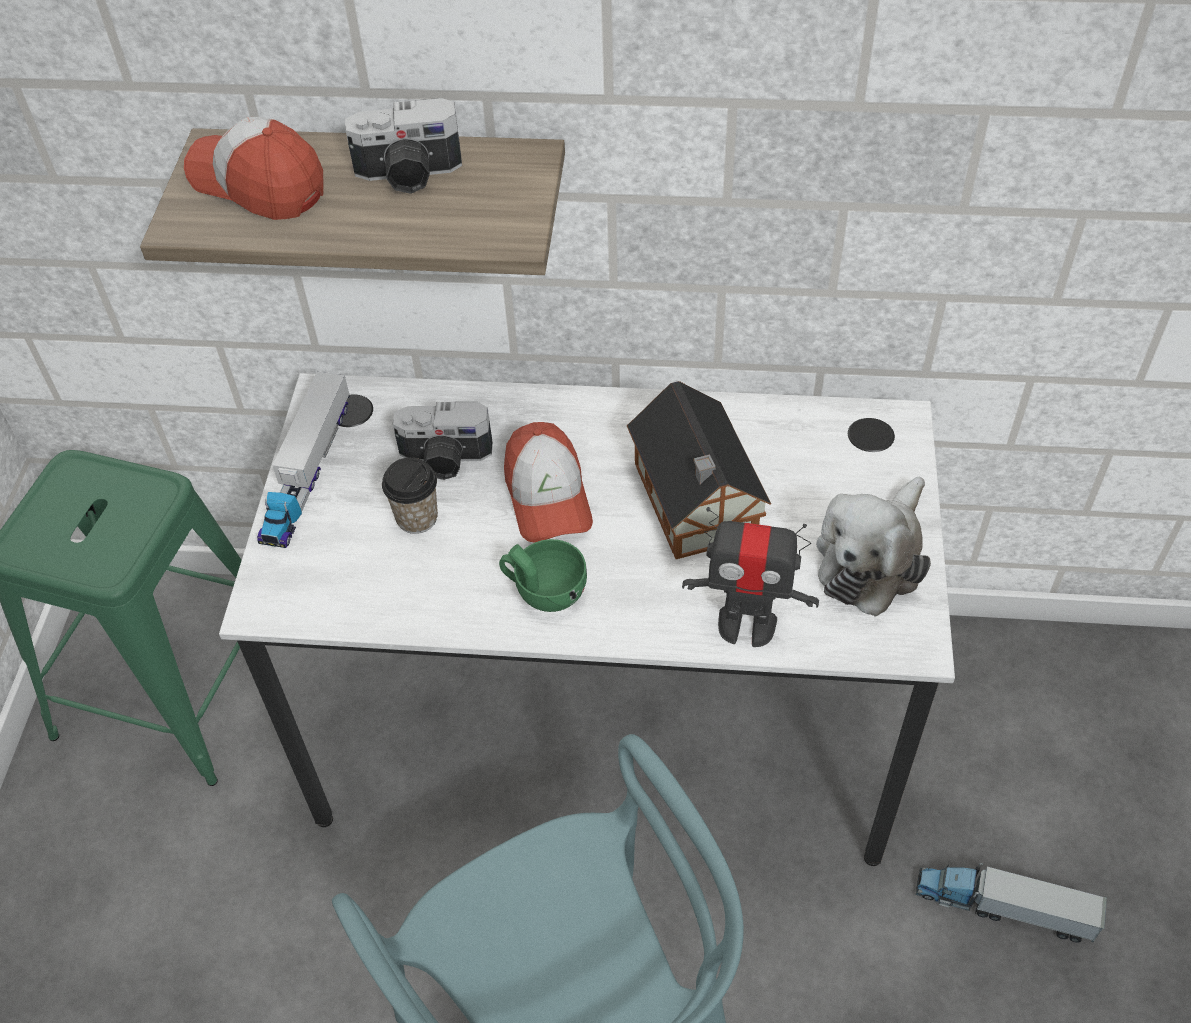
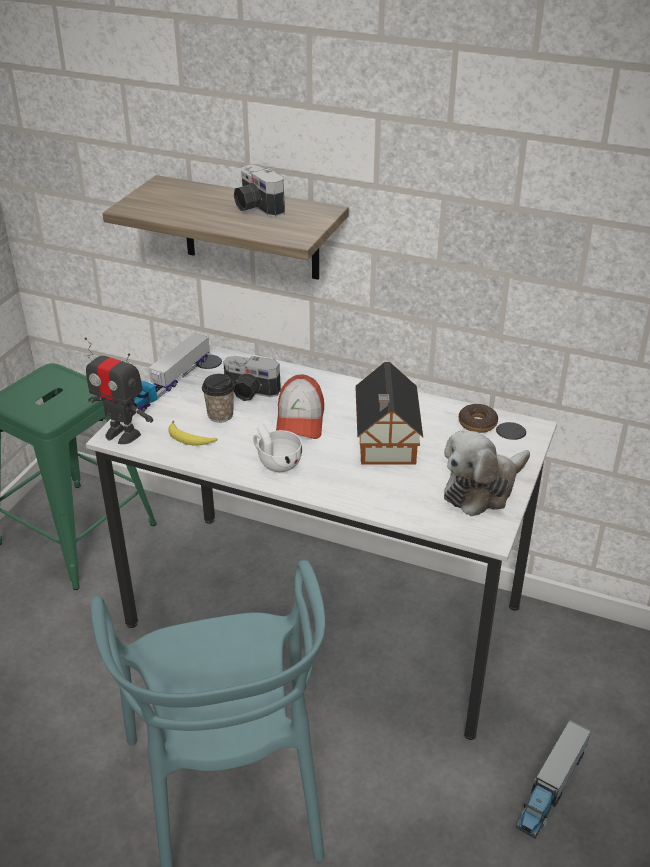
camera: 15 degrees right, 15 degrees down
cap [184,117,324,220] -> none
camera [345,98,462,194] -> camera turned 45 degrees clockwise [234,165,285,217]
green cup [499,539,587,612] -> white cup [253,424,302,472]
toy robot [682,507,819,647] -> toy robot moved to [85,338,153,444]
toy truck [916,863,1107,943] -> toy truck turned 90 degrees counterclockwise [516,719,591,838]
none -> banana [168,421,217,445]
none -> donut [459,404,498,433]

